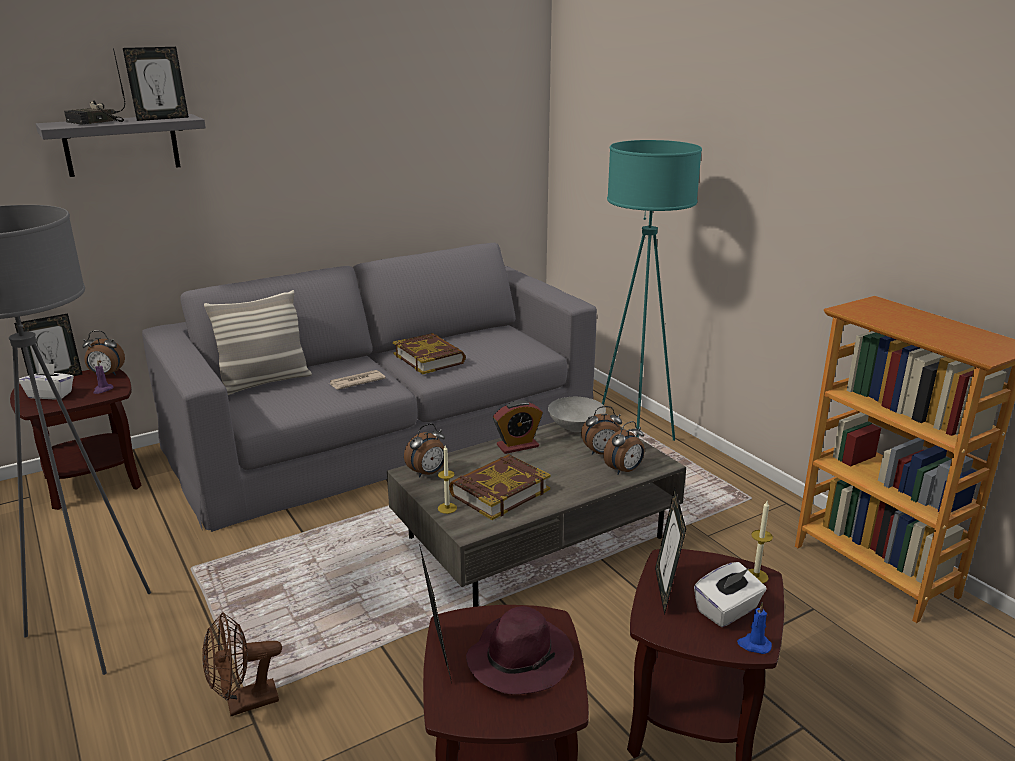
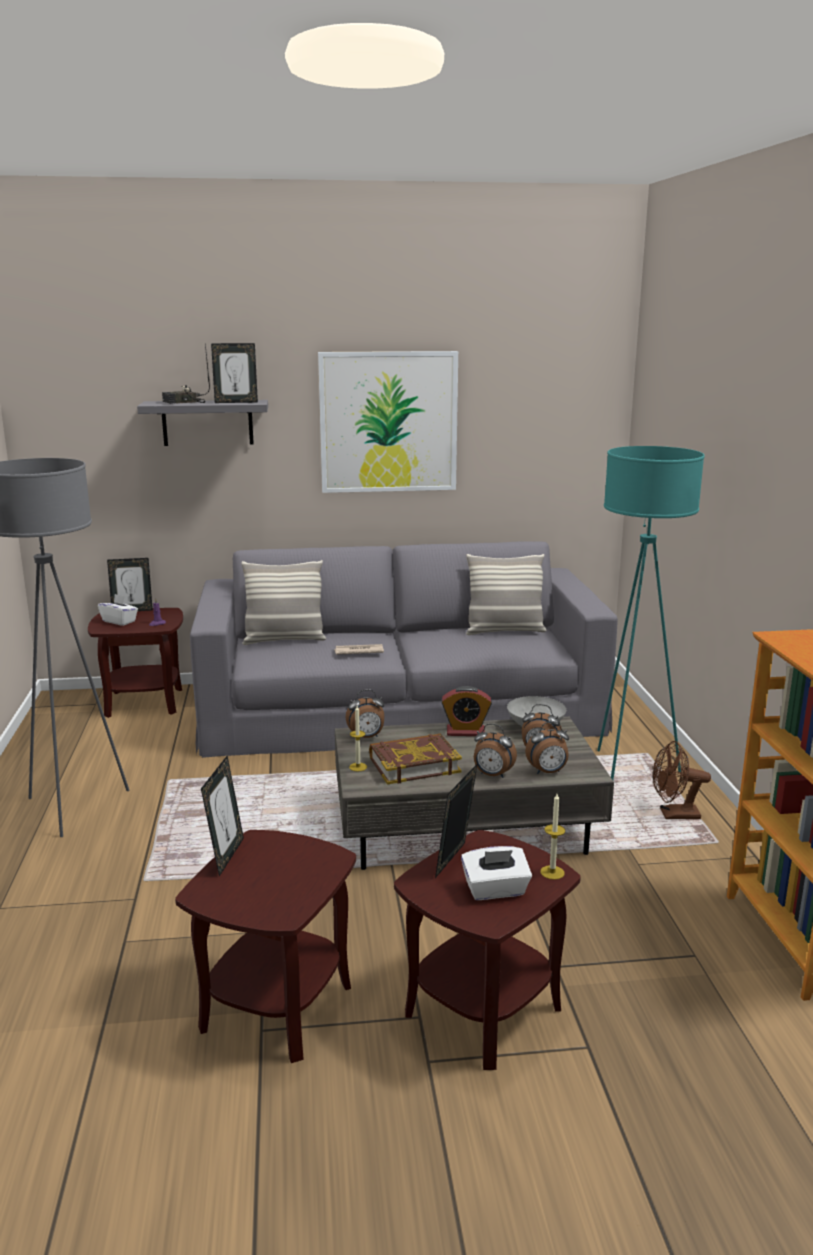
camera: 25 degrees right, 5 degrees down
alarm clock [82,331,125,376] -> alarm clock moved to [474,724,517,778]
brown fan [202,612,282,716] -> brown fan moved to [653,741,711,819]
book [393,333,466,374] -> none
purple hat [466,606,574,694] -> none
blue candle [737,603,772,654] -> none
none -> picture [318,351,458,493]
none -> pillow [466,554,546,635]

